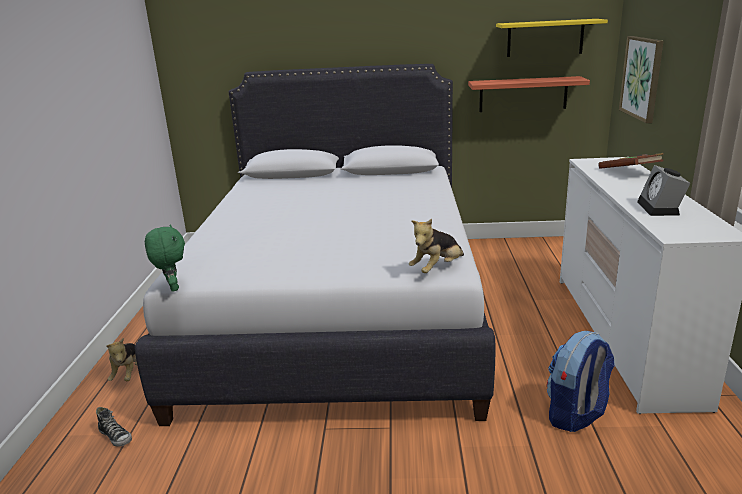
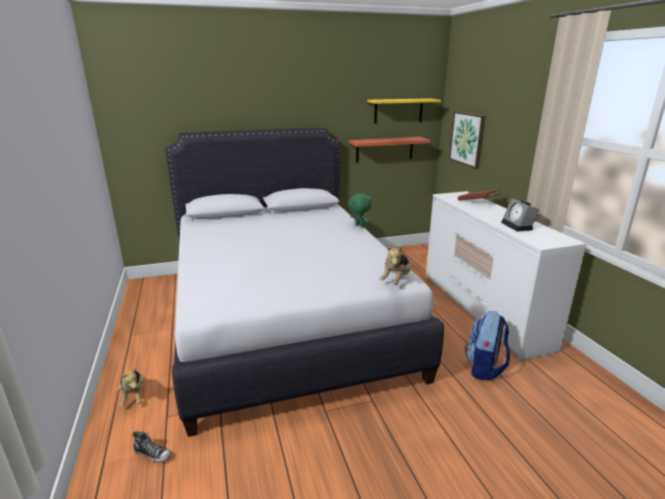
camera: 20 degrees left, 0 degrees up
green plush toy [145,225,185,292] -> green plush toy moved to [348,193,372,228]

